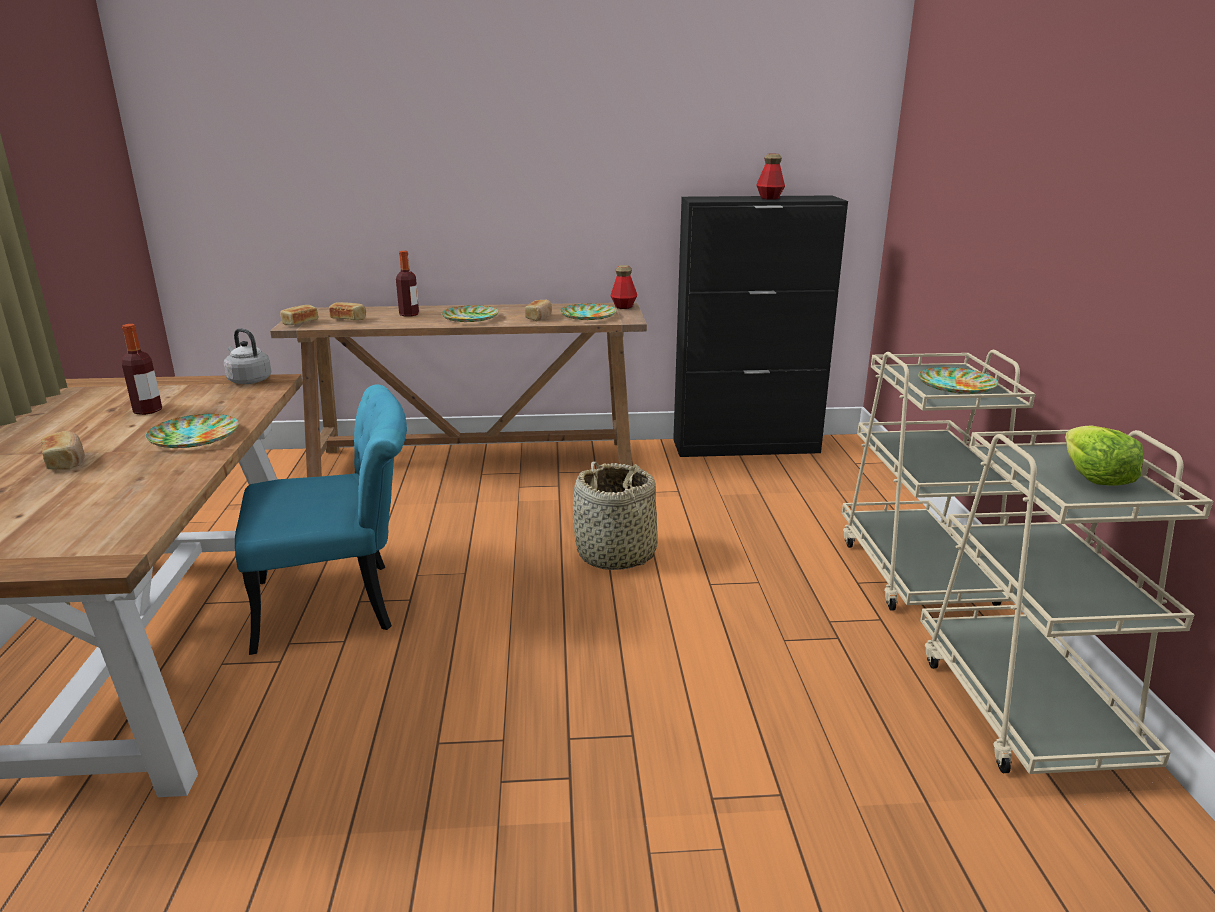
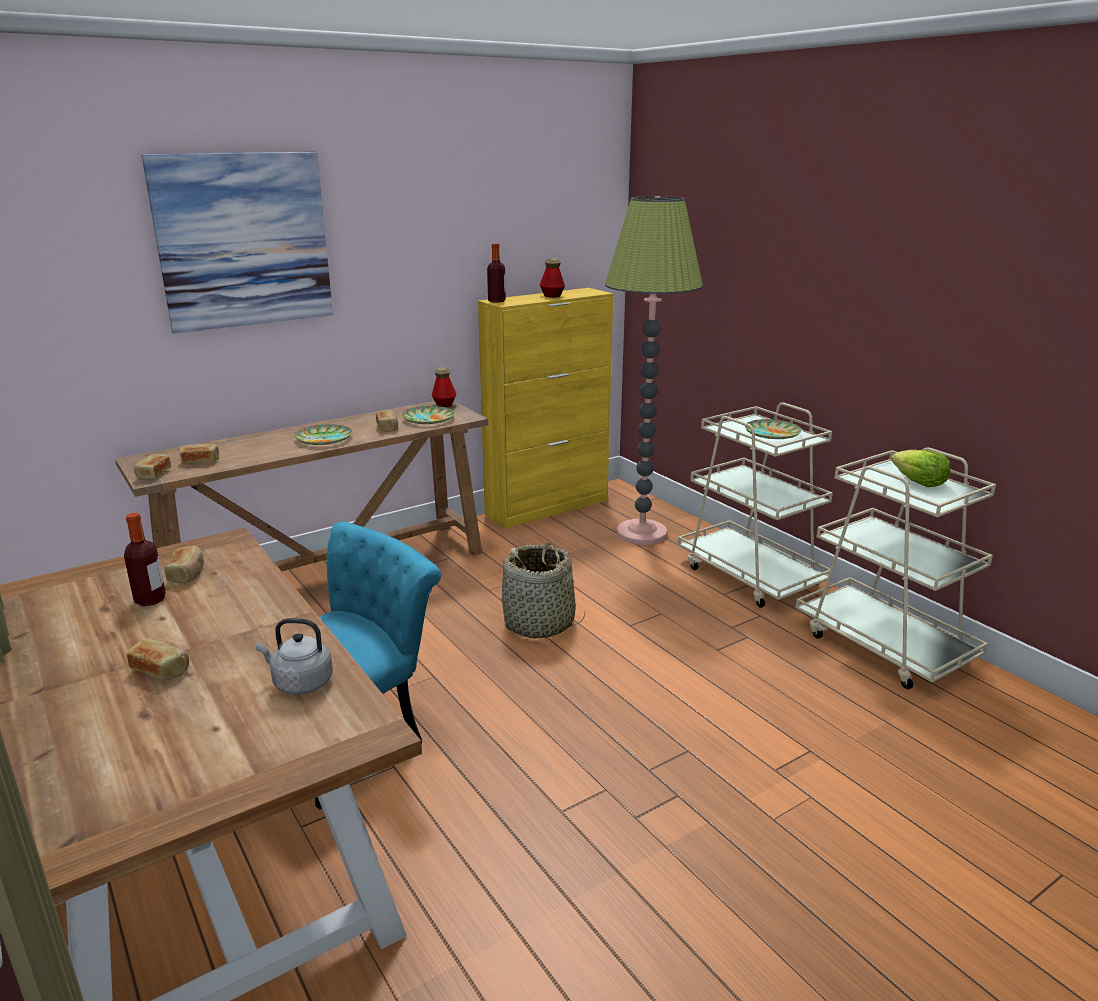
camera: 30 degrees left, 0 degrees up
plate [145,414,239,448] -> none
grey kettle [224,328,272,384] -> grey kettle moved to [256,618,333,694]
bottle [396,251,419,317] -> bottle moved to [487,243,506,303]
black cabinet [673,195,848,457] -> yellow cabinet [478,288,613,529]
none -> picture [142,152,333,334]
none -> bread [165,546,204,584]
none -> floor lamp [605,196,703,545]

